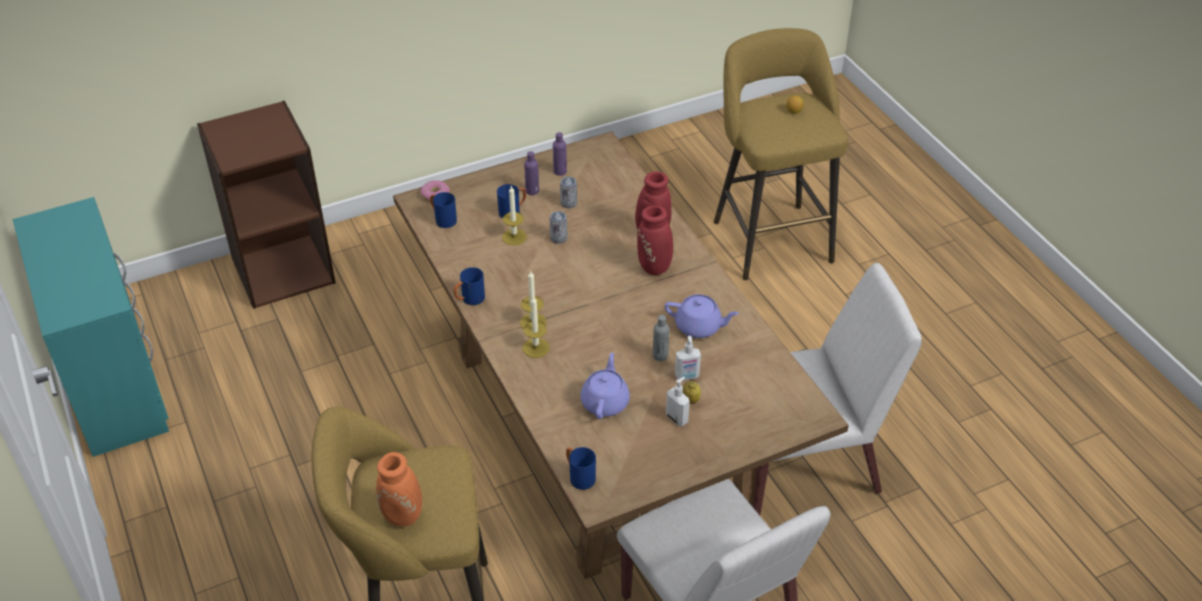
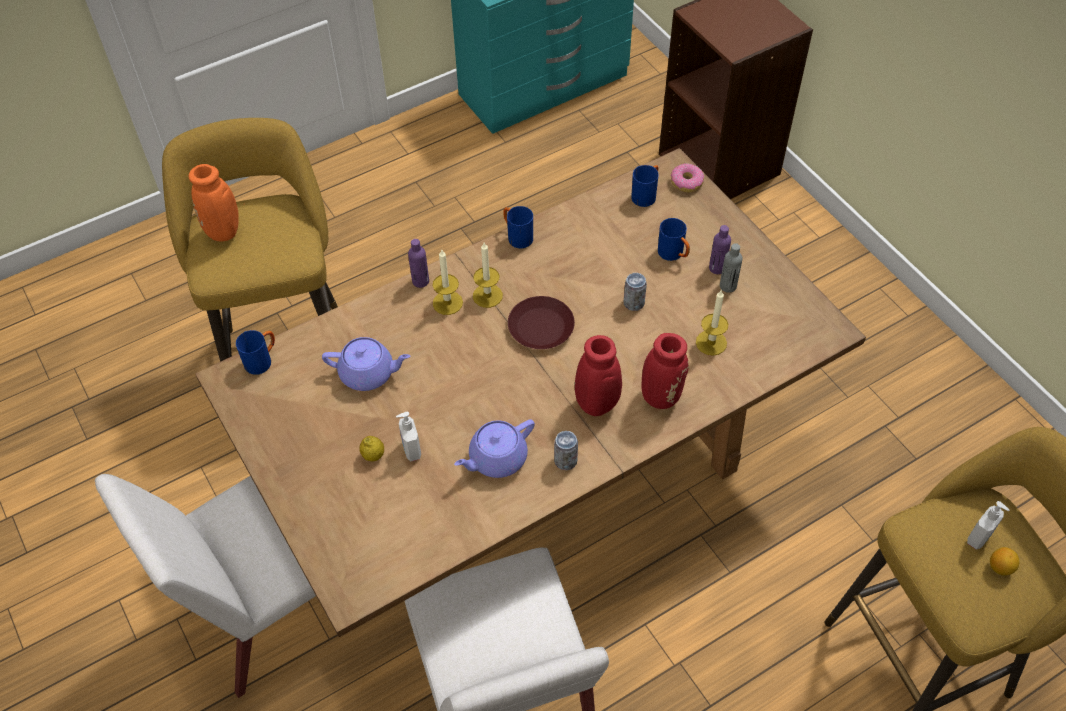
camera: 85 degrees right, 10 degrees up
candle [502,186,527,246] -> candle moved to [696,291,728,356]
purple bottle [553,132,567,176] -> purple bottle moved to [408,239,429,288]
can [560,176,577,209] -> can moved to [554,431,578,470]
grey bottle [653,315,669,361] -> grey bottle moved to [720,243,743,293]
purple teapot [665,294,739,338] -> purple teapot turned 45 degrees clockwise [454,419,535,478]
soap dispenser [666,377,690,426] -> soap dispenser moved to [967,501,1010,550]
none -> brown plate [508,296,575,349]

